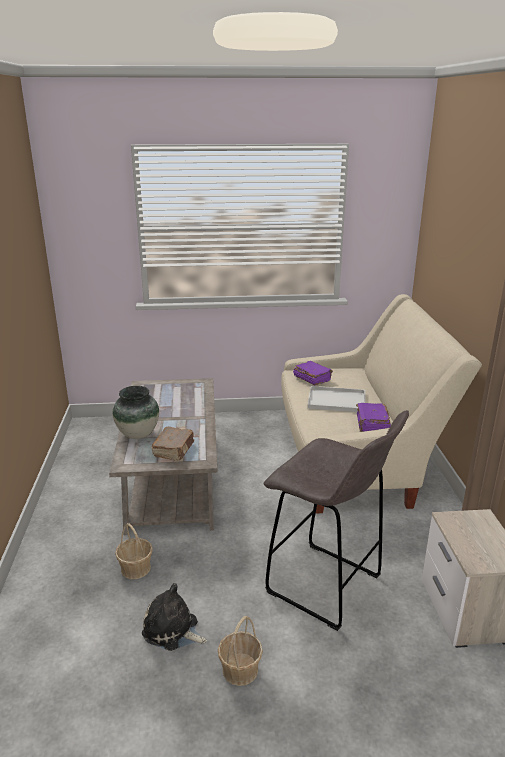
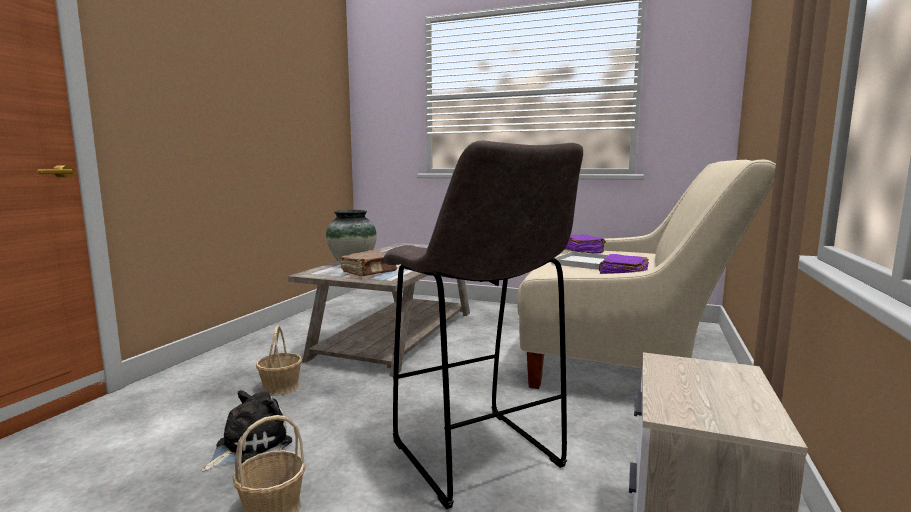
camera: 25 degrees right, 15 degrees down
plush toy [142,583,207,651] -> plush toy turned 75 degrees clockwise [202,390,292,472]

